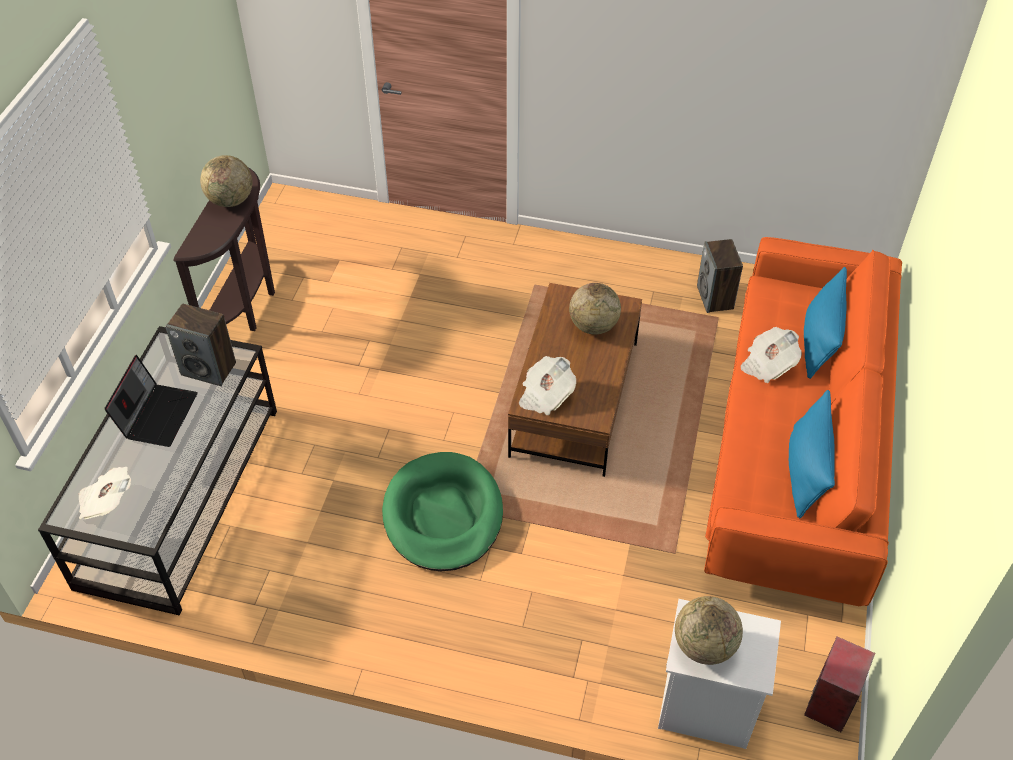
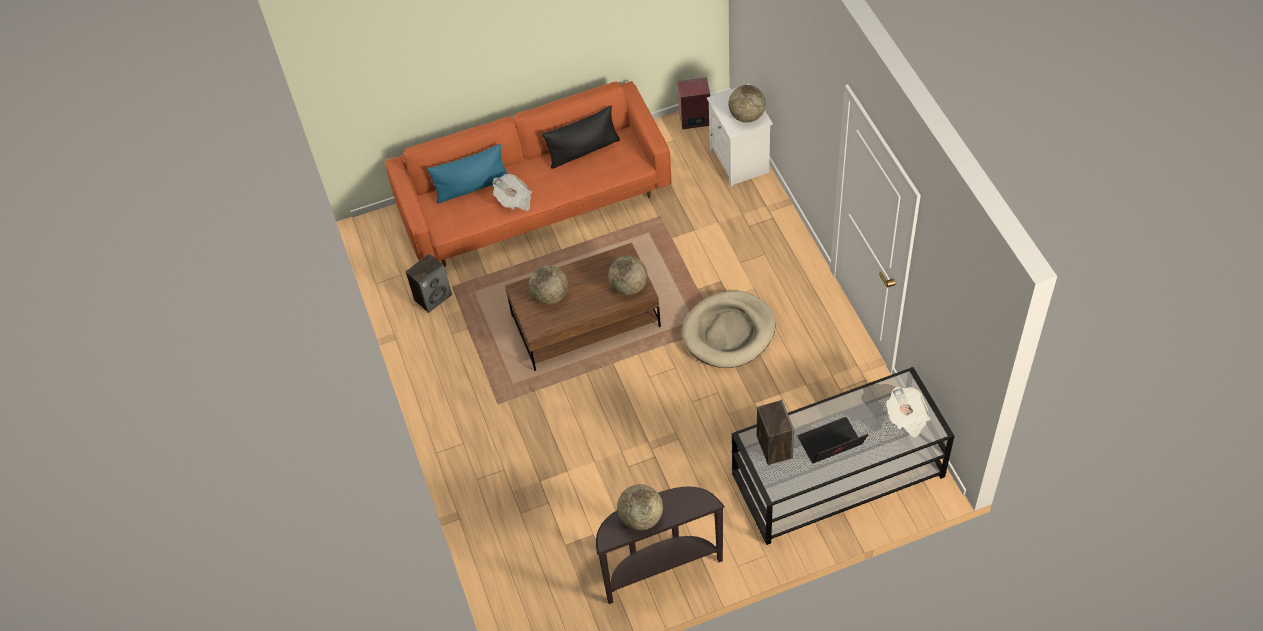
camera: 120 degrees left, 5 degrees up
green dog bed [382,452,503,571] -> beige dog bed [682,291,776,368]
newspaper [519,356,576,415] -> globe [608,256,647,295]
blue pillow [789,390,835,518] -> black pillow [542,105,620,169]

